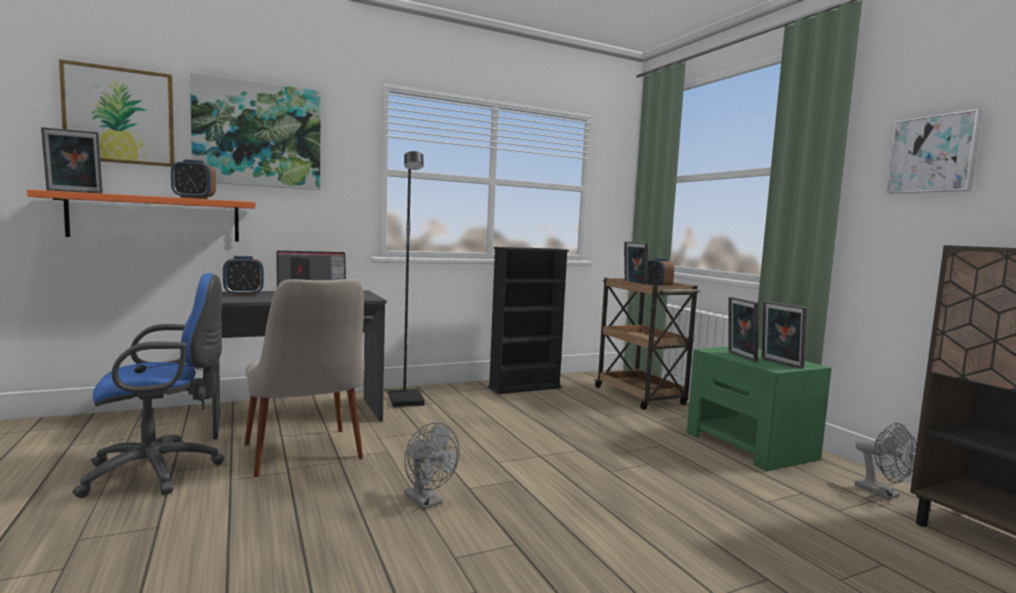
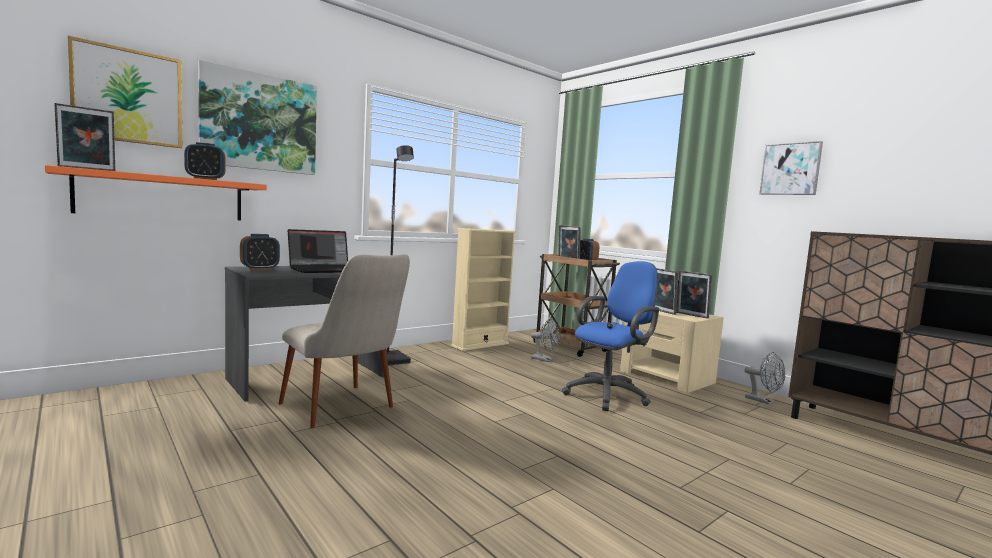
camera: 15 degrees left, 0 degrees up
blue office chair [72,273,224,498] -> blue office chair moved to [562,261,659,411]
grey fan [404,422,459,509] -> grey fan moved to [531,319,561,362]
black bookcase [488,247,569,394] -> beige bookcase [451,228,516,351]
green nightstand [687,347,832,471] -> beige nightstand [620,311,724,393]

